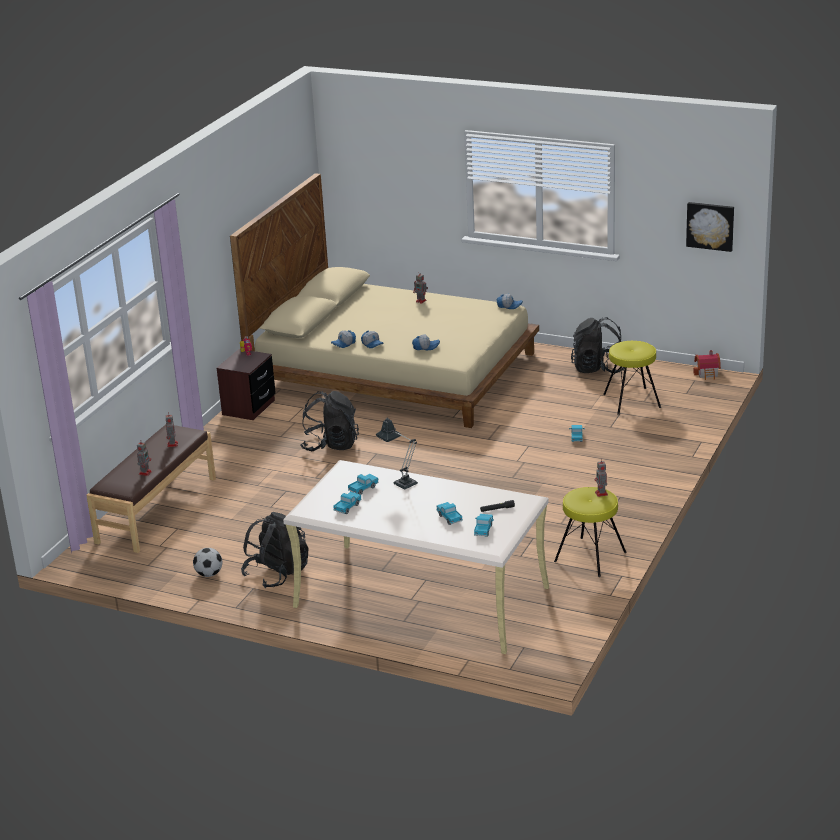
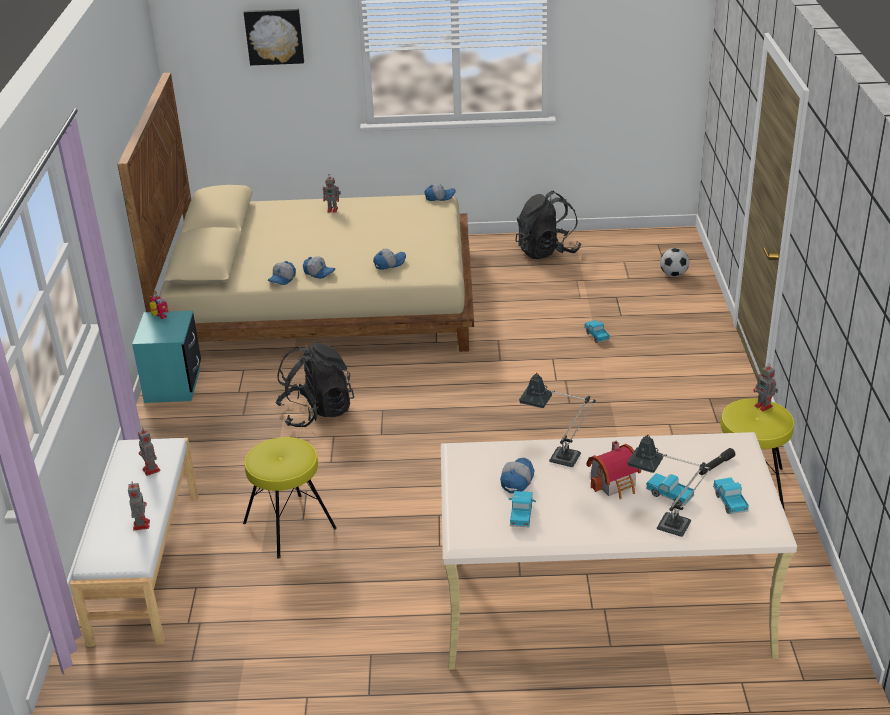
camera: 25 degrees left, 5 degrees up
brown bench [86,425,216,553] -> white bench [70,438,199,647]
football [193,548,222,577] -> football moved to [660,248,689,277]
brown nightstand [217,349,276,420] -> turquoise nightstand [132,311,201,403]
black backpack [241,512,308,588] -> none
toy truck [348,474,379,495] -> cap [500,458,534,493]
yellow stool [603,341,661,415] -> yellow stool moved to [243,437,337,559]
picture [686,202,734,252] -> picture moved to [244,9,304,65]
toy house [693,350,721,380] -> toy house moved to [586,441,641,499]
none -> table lamp [627,435,712,537]

